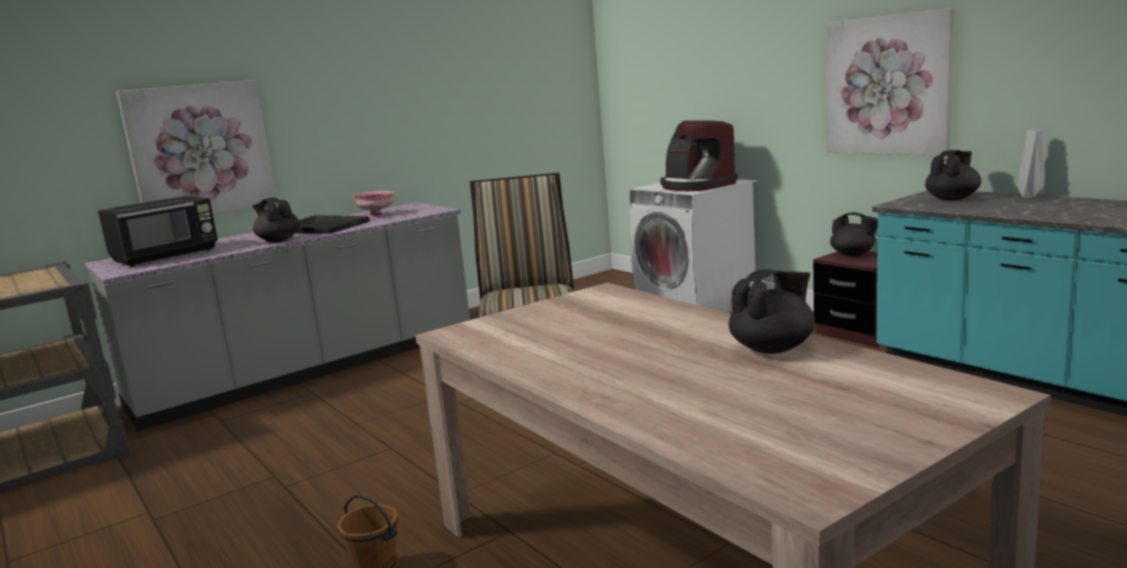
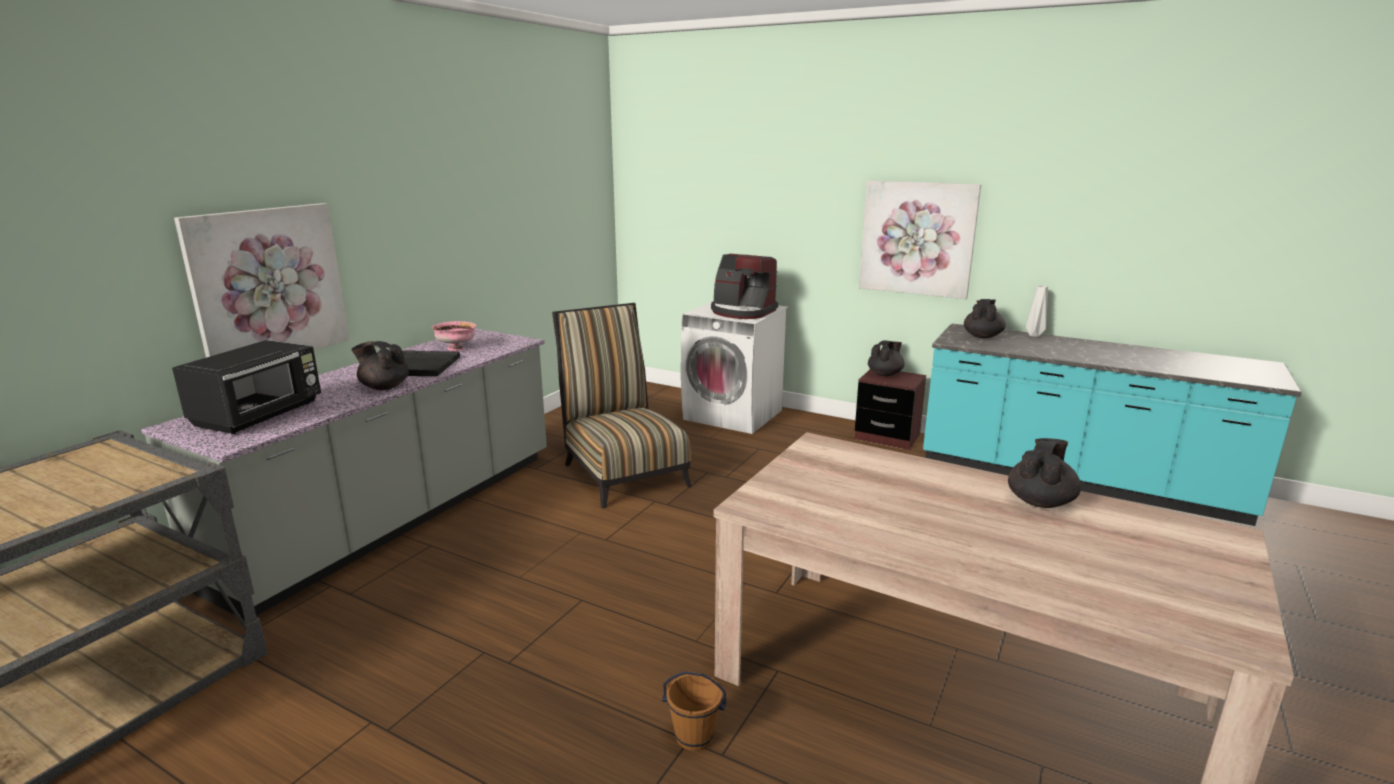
camera: 25 degrees left, 5 degrees up
black teapot [830,212,878,256] -> black teapot turned 60 degrees counterclockwise [868,340,905,376]

